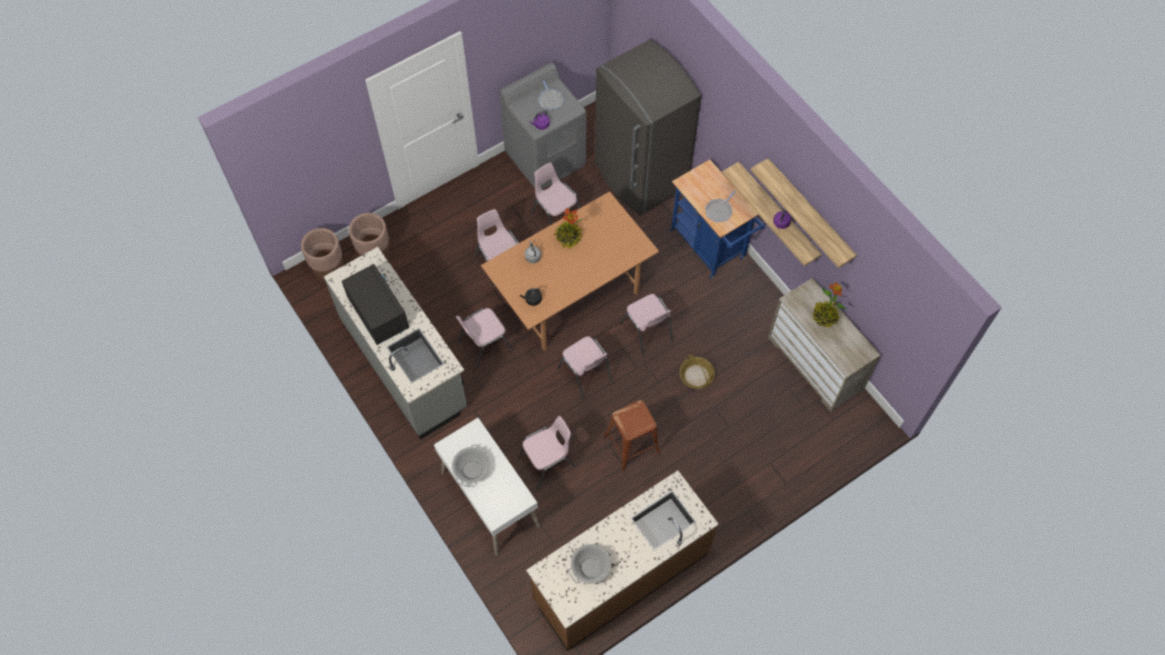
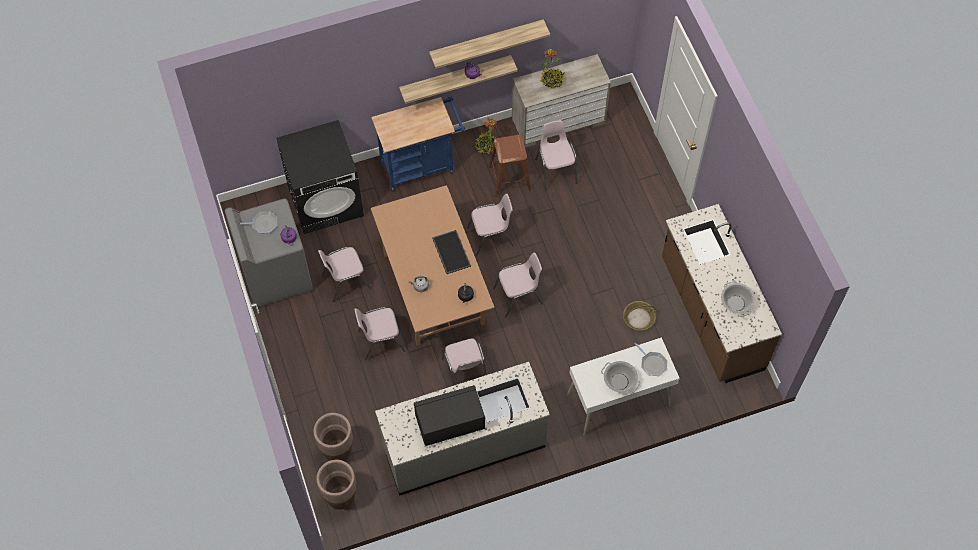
camera: 75 degrees left, 0 degrees up
pink chair [518,416,576,490] -> pink chair moved to [535,120,577,191]
potted plant [554,208,583,249] -> potted plant moved to [475,117,497,154]
grey fridge [595,39,701,216] -> black washing machine [276,120,364,234]
brown stool [604,400,660,471] -> brown stool moved to [489,135,531,196]
basket [680,355,715,389] -> basket moved to [623,301,656,330]
frying pan [705,190,736,222] -> frying pan moved to [634,343,667,376]
none -> tray [432,230,471,274]

